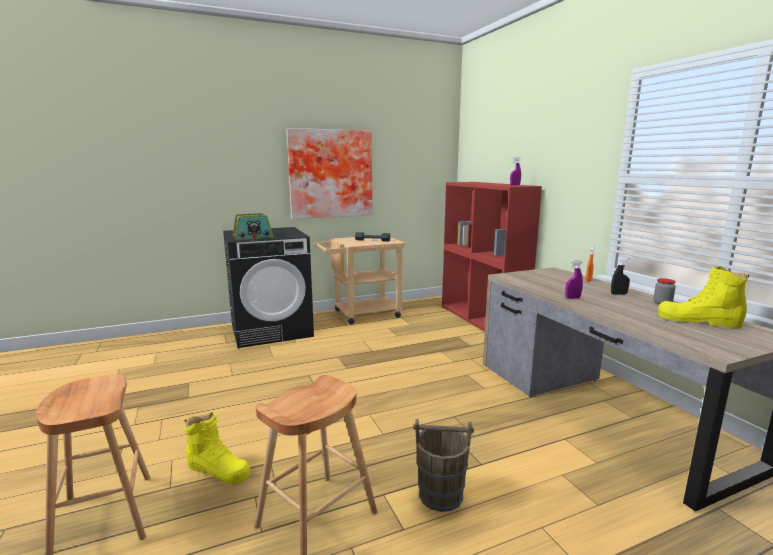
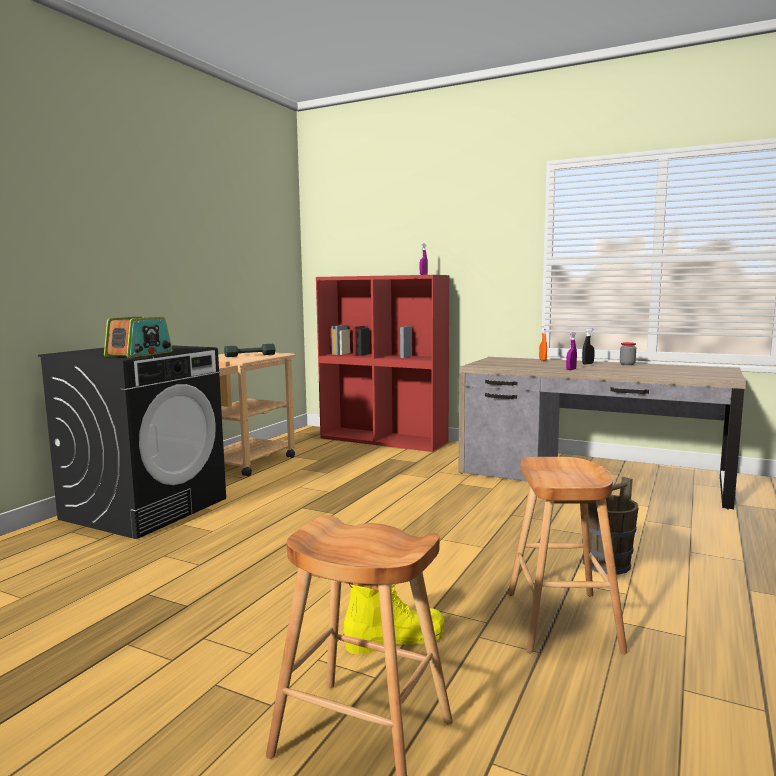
camera: 40 degrees left, 5 degrees down
picture [286,128,372,219] -> none
yellow boot [658,266,749,328] -> none

